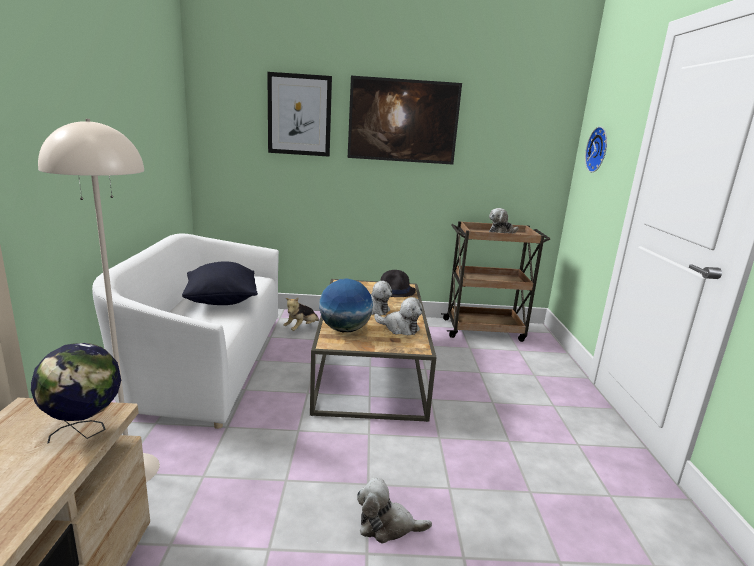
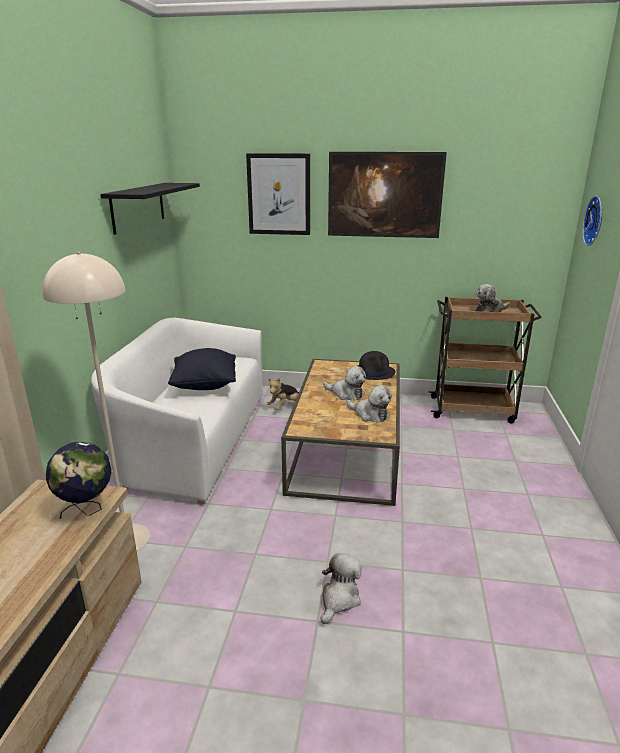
camera: 10 degrees right, 5 degrees up
globe [319,278,373,332] -> none
plush toy [357,477,432,544] -> plush toy turned 105 degrees clockwise [321,553,362,624]
none -> black shelf [100,183,200,235]

